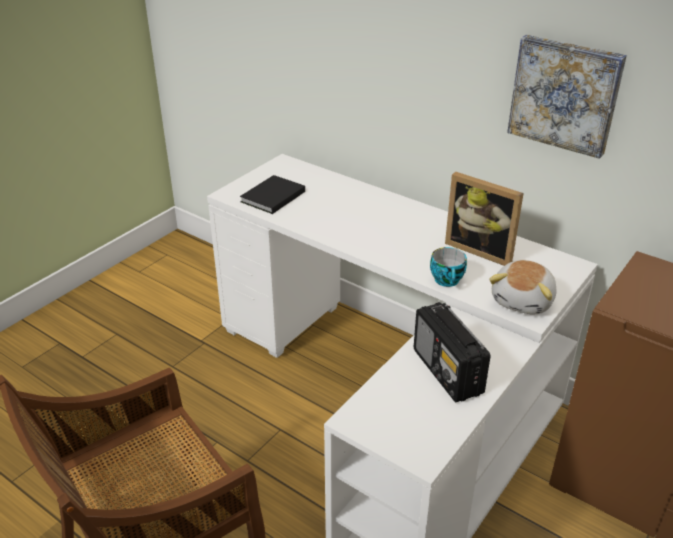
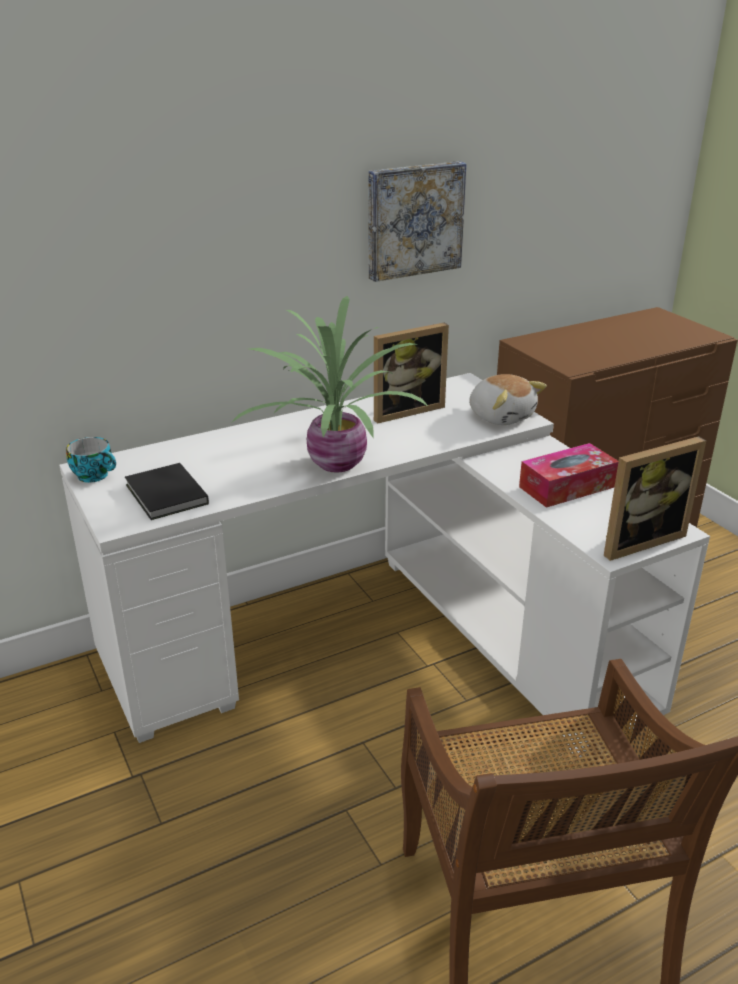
camera: 65 degrees left, 5 degrees down
radio [414,302,490,402] -> tissue box [519,443,618,508]
cup [430,247,467,287] -> cup moved to [66,437,116,483]
none -> potted plant [231,296,429,473]
none -> picture frame [604,436,706,561]

